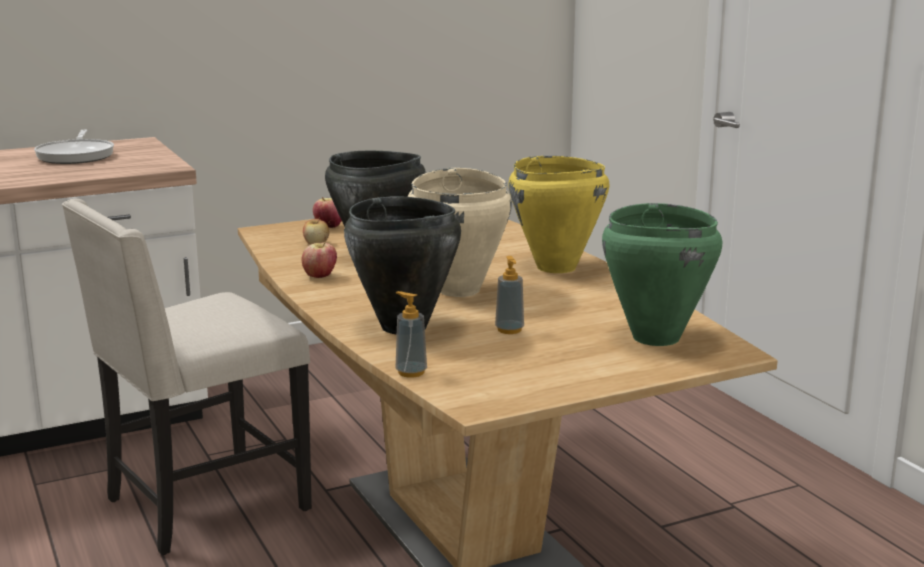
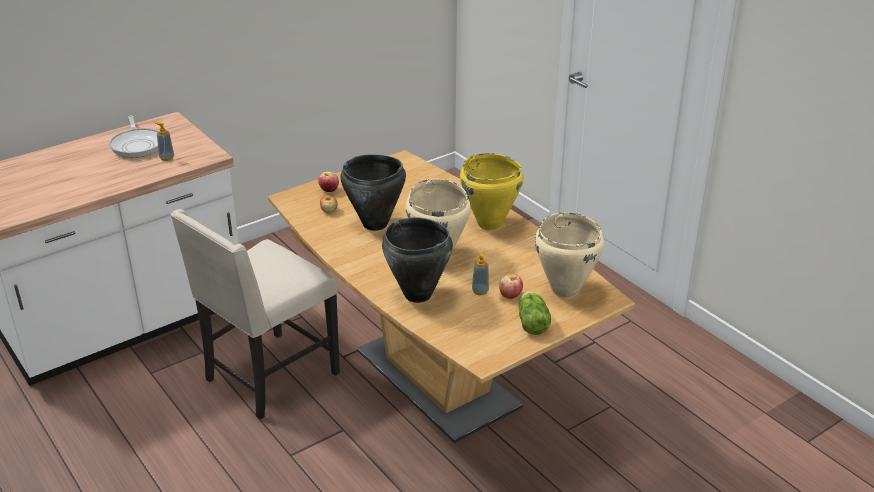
camera: 10 degrees left, 15 degrees up
apple [302,242,337,278] -> apple moved to [499,274,523,299]
soap dispenser [395,291,427,378] -> soap dispenser moved to [154,122,174,161]
green cooking pot [602,203,722,346] -> beige cooking pot [535,212,604,298]
none -> lettuce [519,292,551,335]

